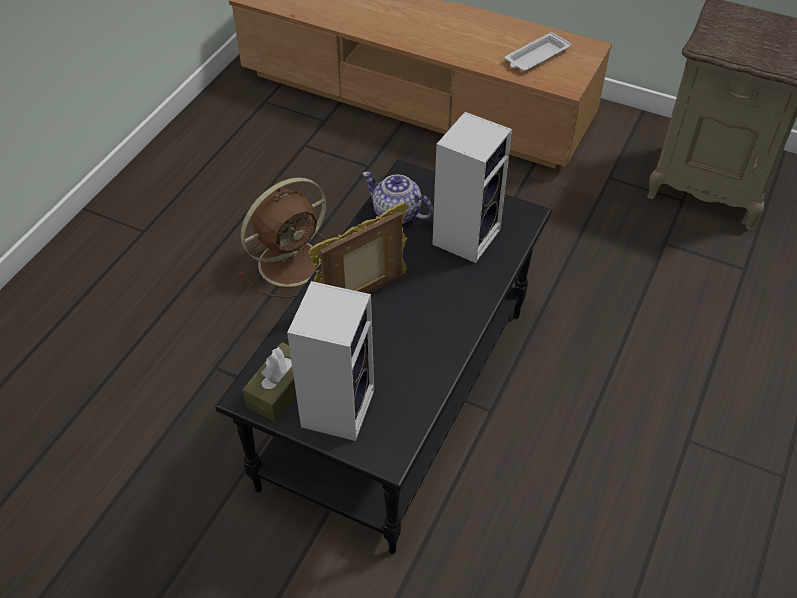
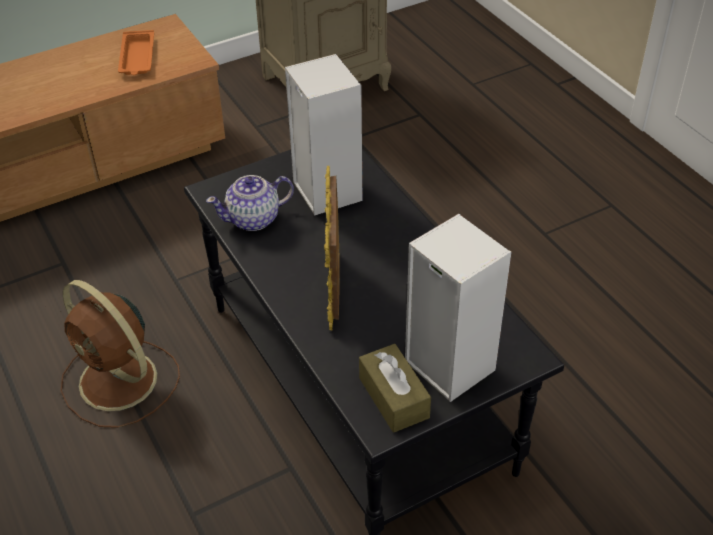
camera: 55 degrees left, 5 degrees down
brown fan [239,177,327,298] -> brown fan turned 135 degrees clockwise [61,280,180,428]
white tray [505,32,571,72] -> orange tray [118,30,154,75]

